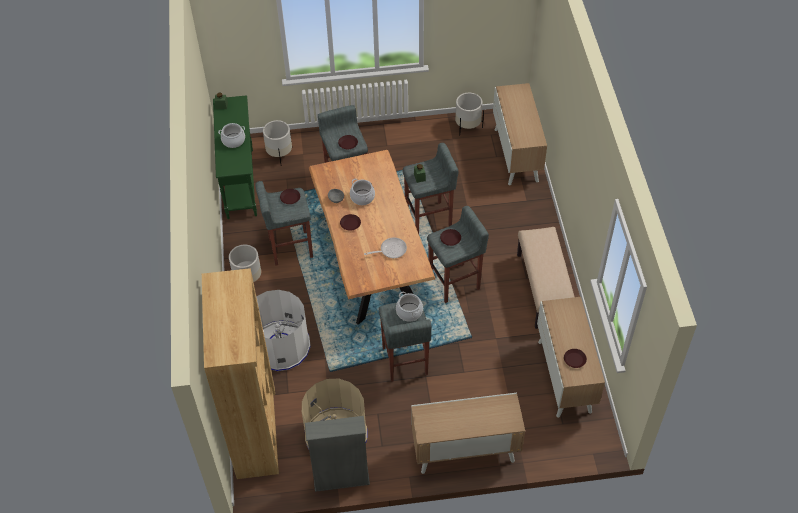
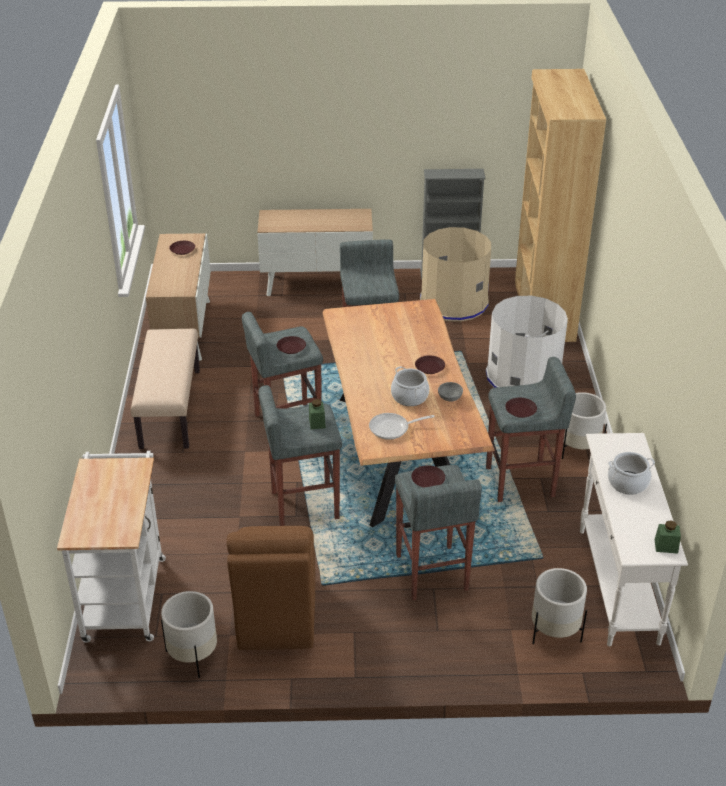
camera: 175 degrees left, 15 degrees down
green console table [213,95,257,219] -> white console table [580,433,688,646]
frying pan [364,238,407,258] -> frying pan moved to [369,413,435,440]
cooking pot [396,291,423,322] -> none
cabinet [493,83,547,185] -> white cart [57,451,166,643]
none -> brown chair [227,526,315,650]

